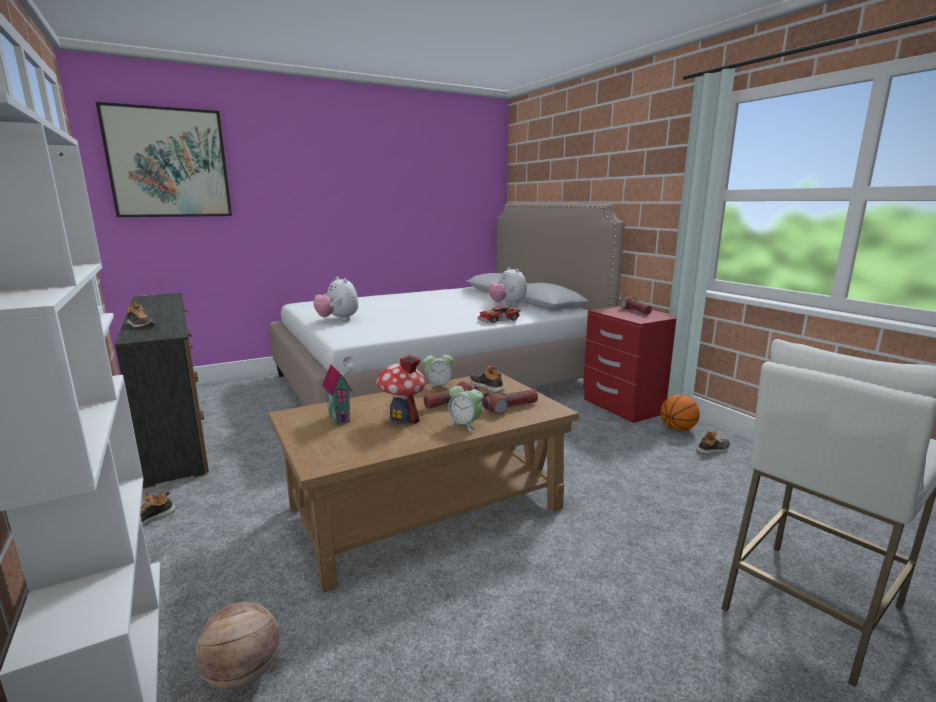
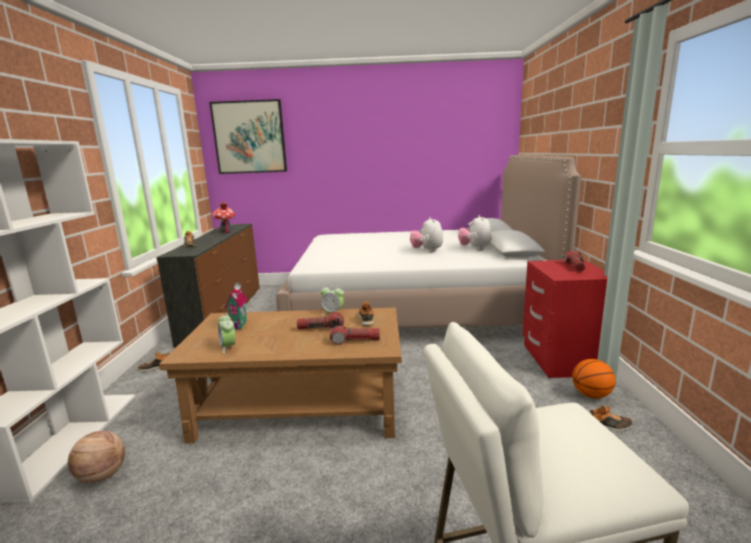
camera: 30 degrees right, 0 degrees up
plush toy [314,277,359,321] -> plush toy moved to [410,217,443,252]
toy house [376,355,426,424] -> toy house moved to [212,203,235,233]
alarm clock [448,381,483,432] -> alarm clock moved to [218,313,235,354]
toy car [478,306,521,323] -> none

